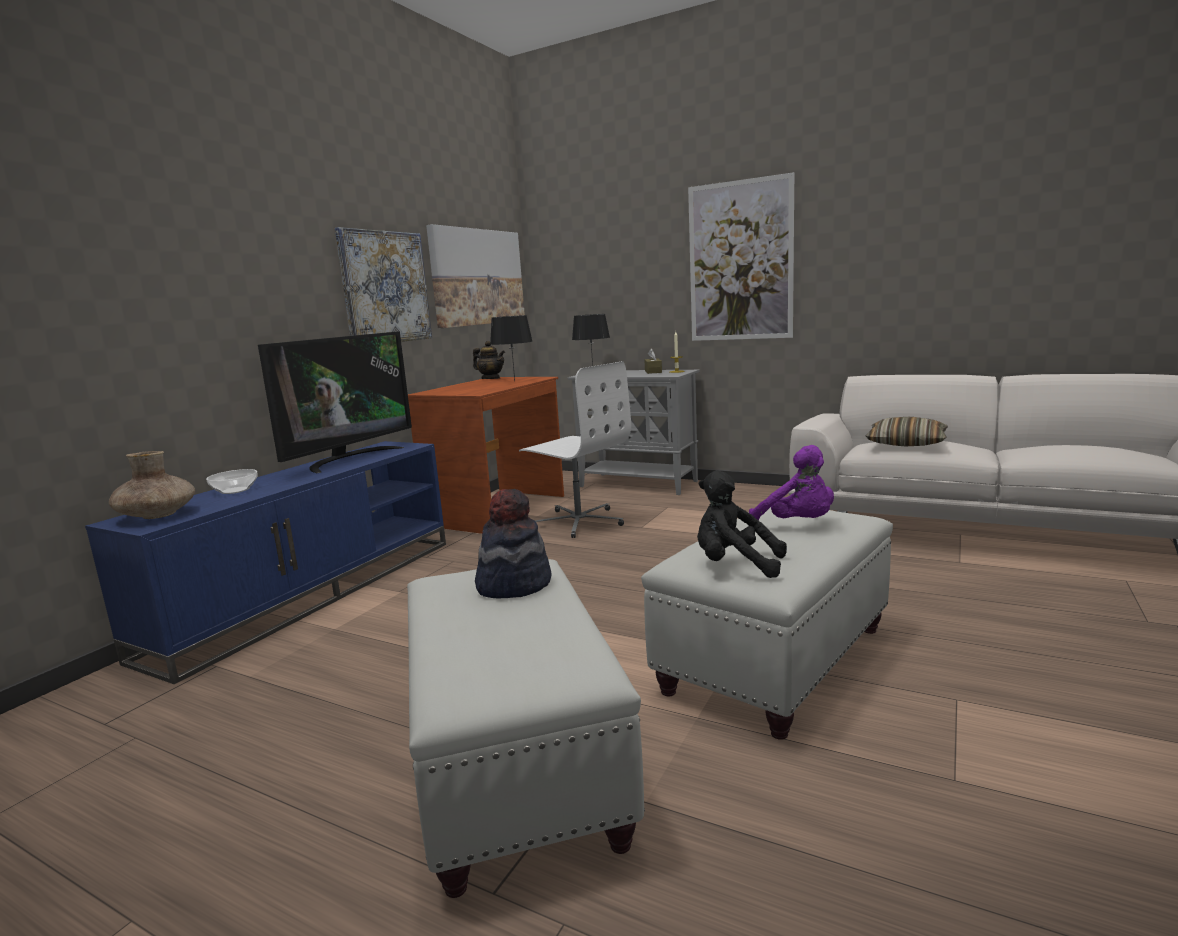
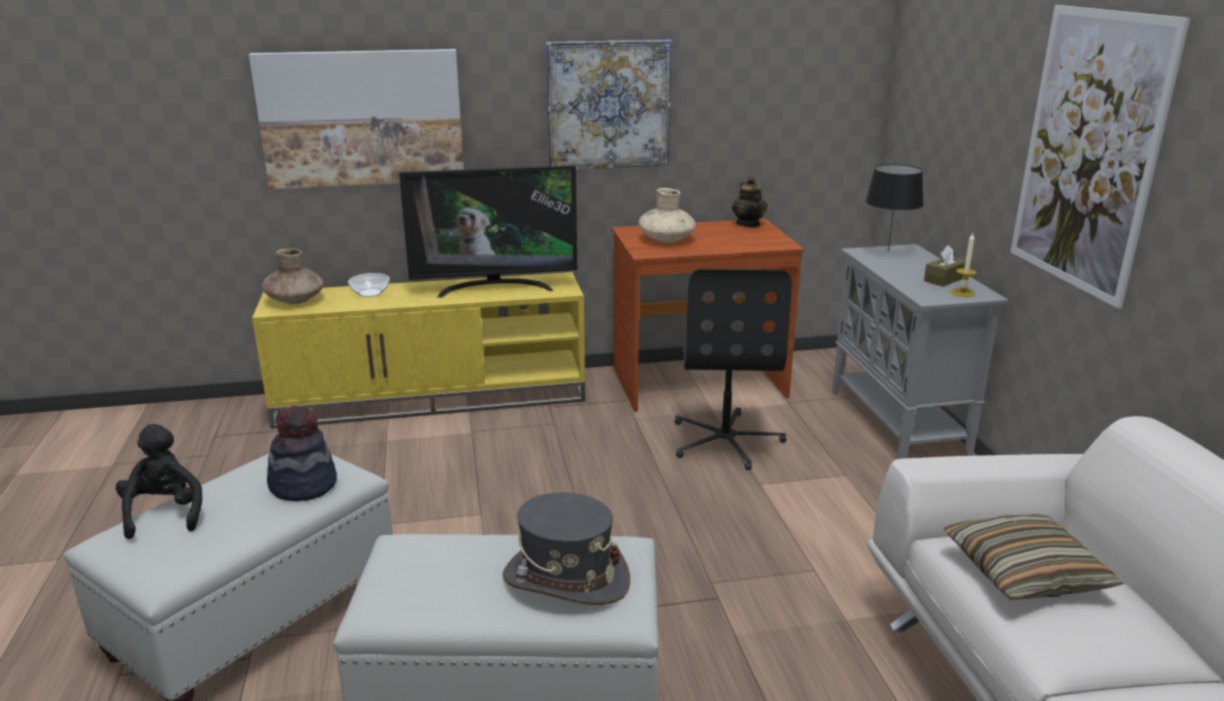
camera: 50 degrees right, 10 degrees up
blue tv stand [85,441,446,684] -> yellow tv stand [252,272,585,429]
picture [426,224,525,328] -> picture moved to [249,49,464,189]
black table lamp [490,315,533,381] -> none
white office chair [519,361,631,538] -> black office chair [674,269,792,470]
black plush toy [697,471,787,578] -> black plush toy moved to [116,424,202,539]
purple plush toy [749,445,834,520] -> grey hat [502,492,630,605]
none -> beige vase [639,188,696,243]

